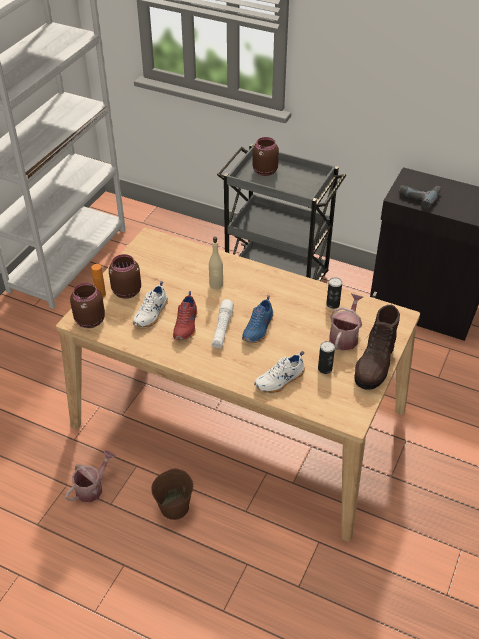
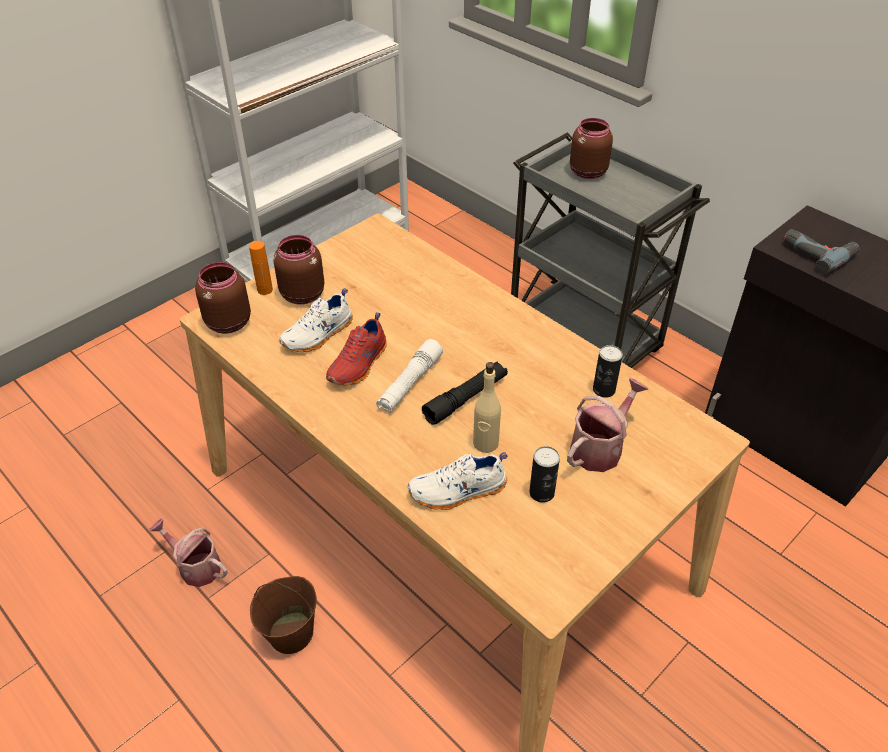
camera: 20 degrees right, 0 degrees up
watering can [65,450,115,502] -> watering can turned 120 degrees counterclockwise [149,518,228,587]
beige bottle [209,237,223,289] -> beige bottle moved to [473,362,501,453]
blue shoe [242,295,273,343] -> black flashlight [422,361,508,425]
brown boot [354,305,400,390] -> none

